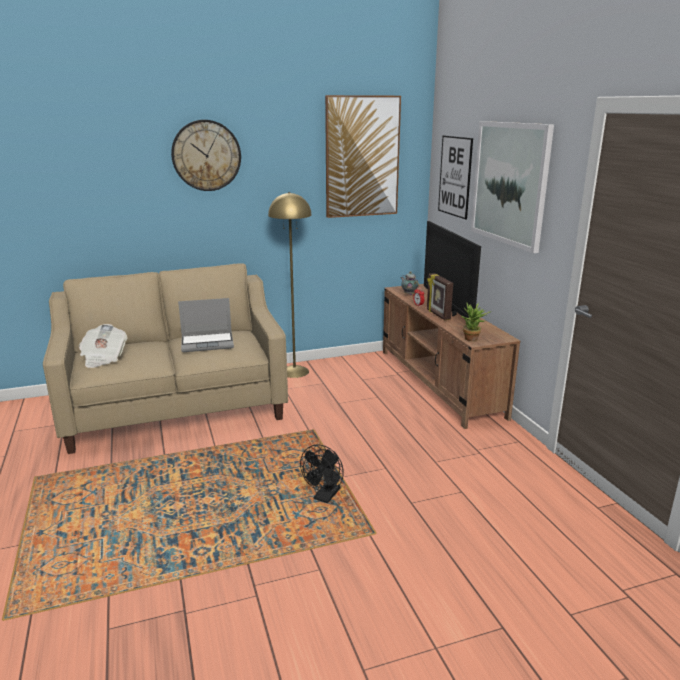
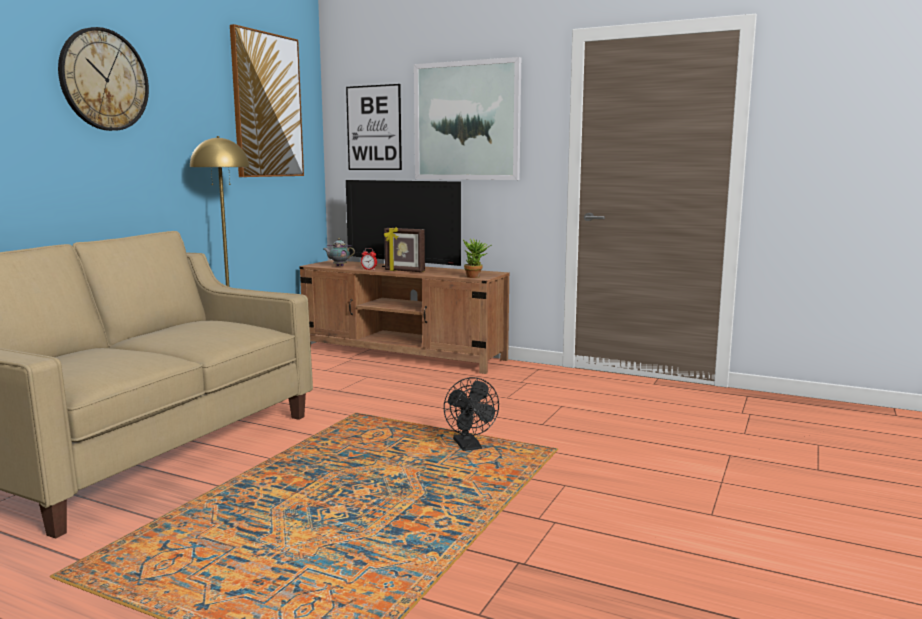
camera: 45 degrees left, 10 degrees down
newspaper [79,324,127,368] -> none
laptop [178,298,234,352] -> none

